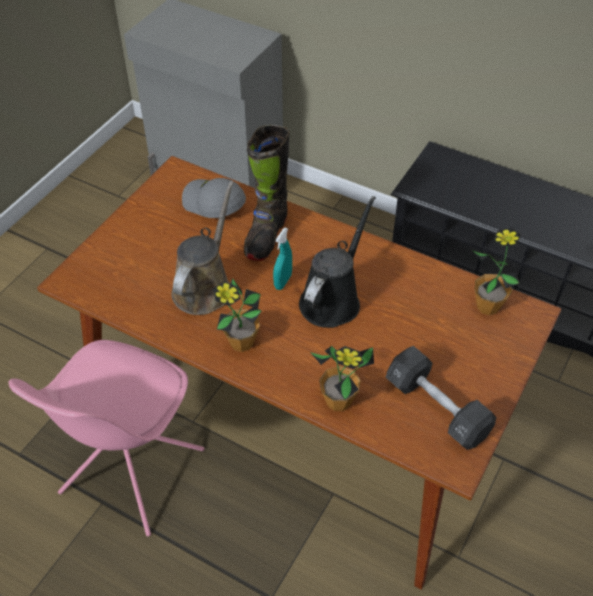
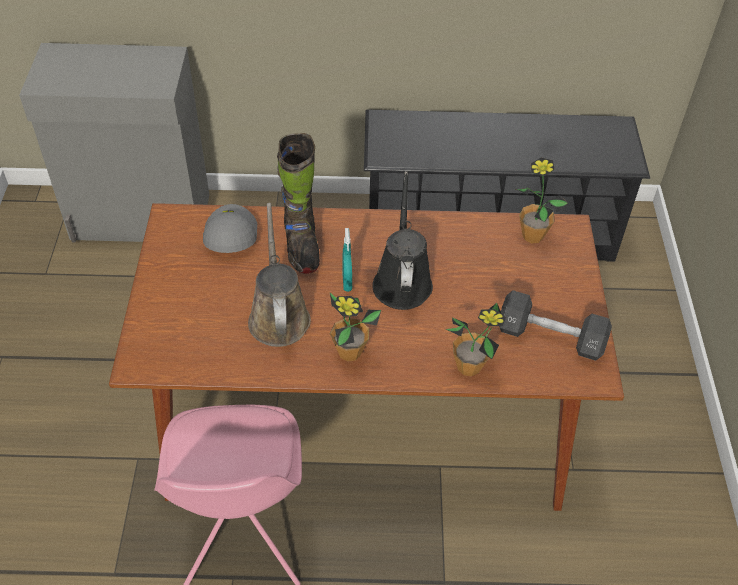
camera: 30 degrees left, 0 degrees up
grey cap [182,178,246,218] -> grey cap turned 75 degrees clockwise [203,204,257,253]

